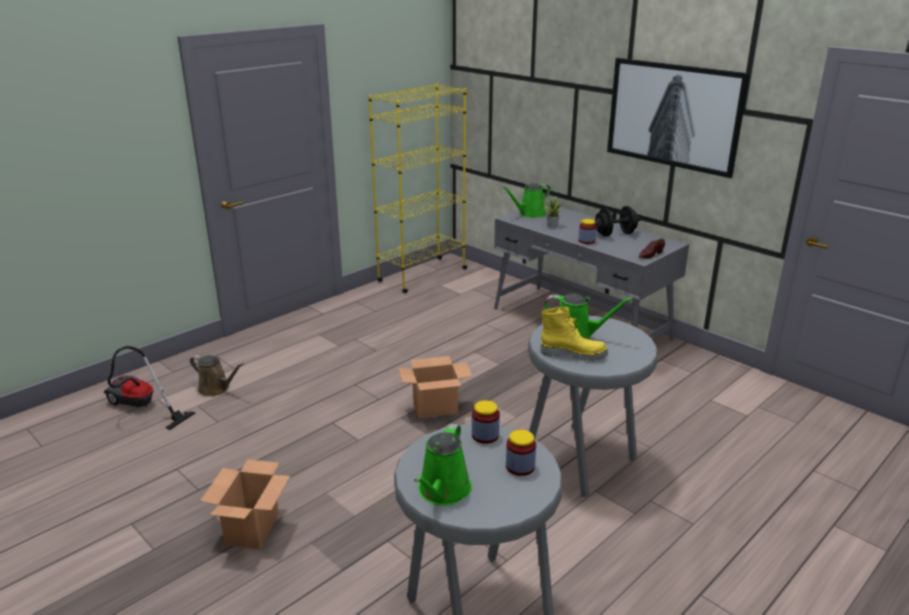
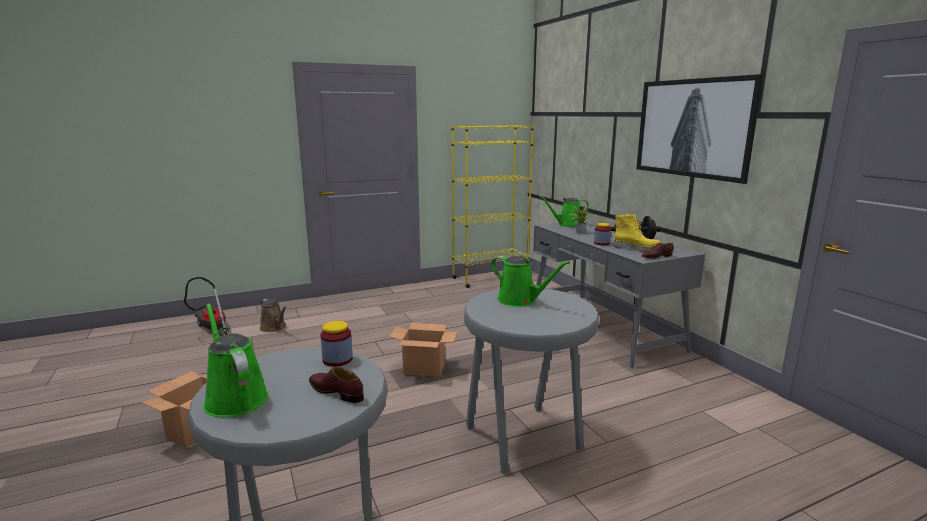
camera: 20 degrees right, 10 degrees down
green watering can [414,424,472,506] -> green watering can turned 105 degrees clockwise [203,304,269,417]
jar [506,430,536,476] -> brown shoe [309,367,364,403]
yellow boot [541,307,608,361] -> yellow boot moved to [614,214,661,252]

